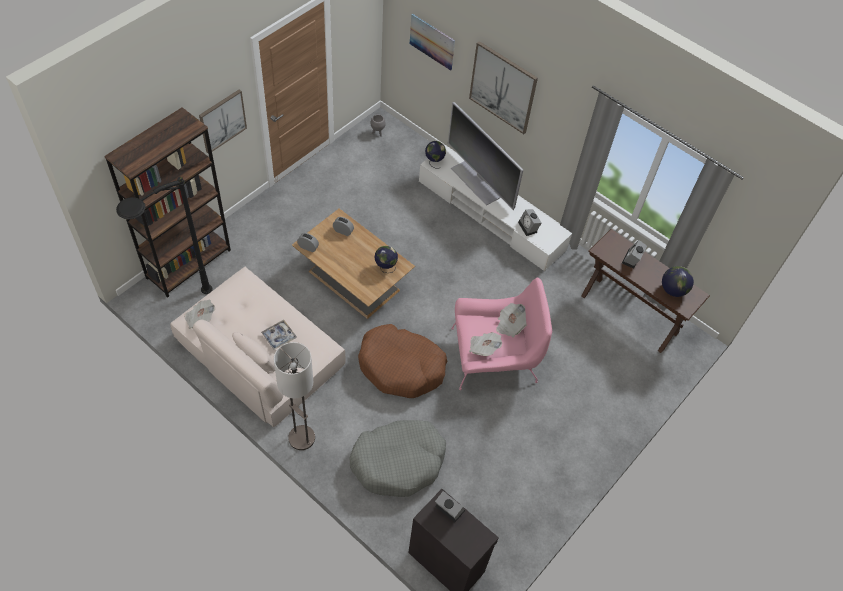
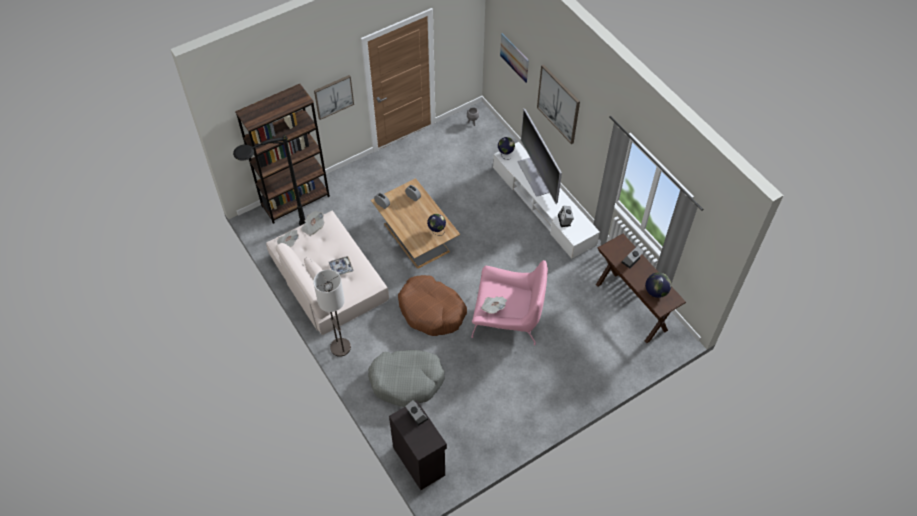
camera: 20 degrees right, 0 degrees up
newspaper [496,303,527,338] -> newspaper moved to [301,211,324,236]

